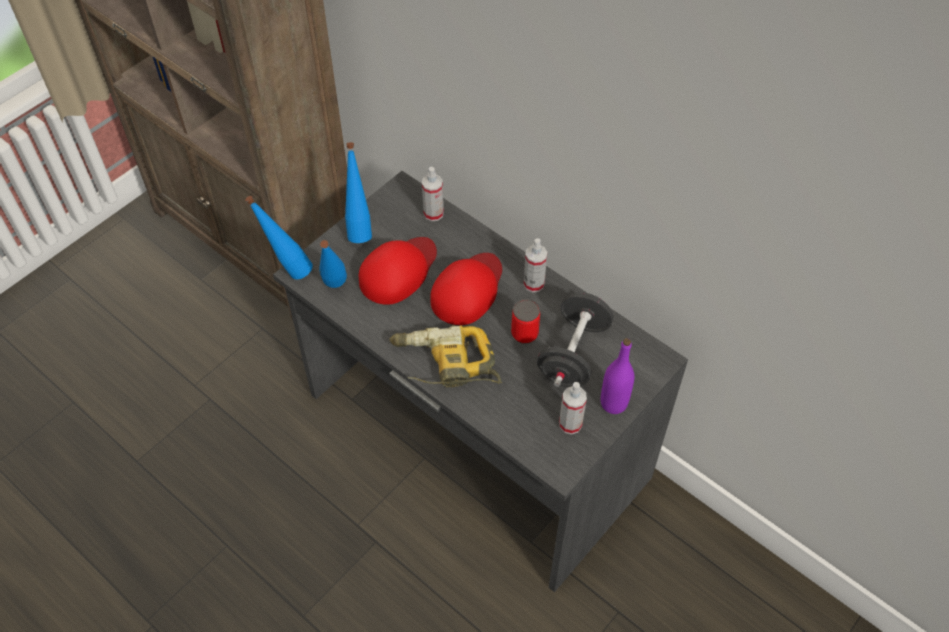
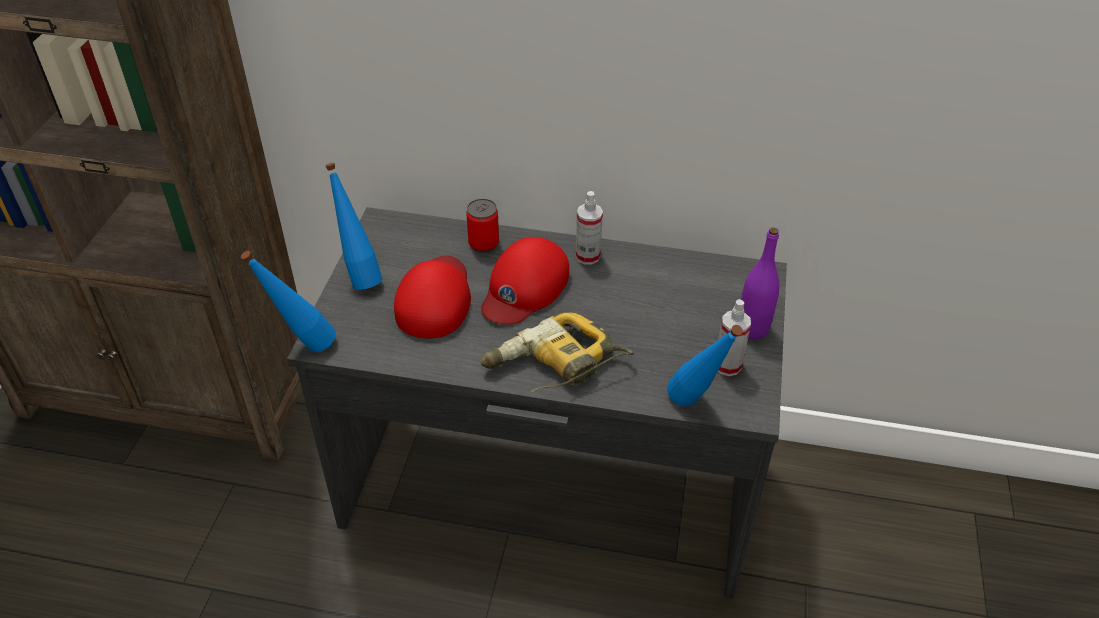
camera: 30 degrees left, 10 degrees down
blue bottle [319,240,347,288] -> blue bottle moved to [667,325,743,406]
spray bottle [422,167,444,221] -> none
red cap [430,253,502,325] -> red cap turned 150 degrees counterclockwise [481,237,569,325]
can [511,299,540,344] -> can moved to [466,199,499,253]
black dumbbell [537,293,614,387] -> none

